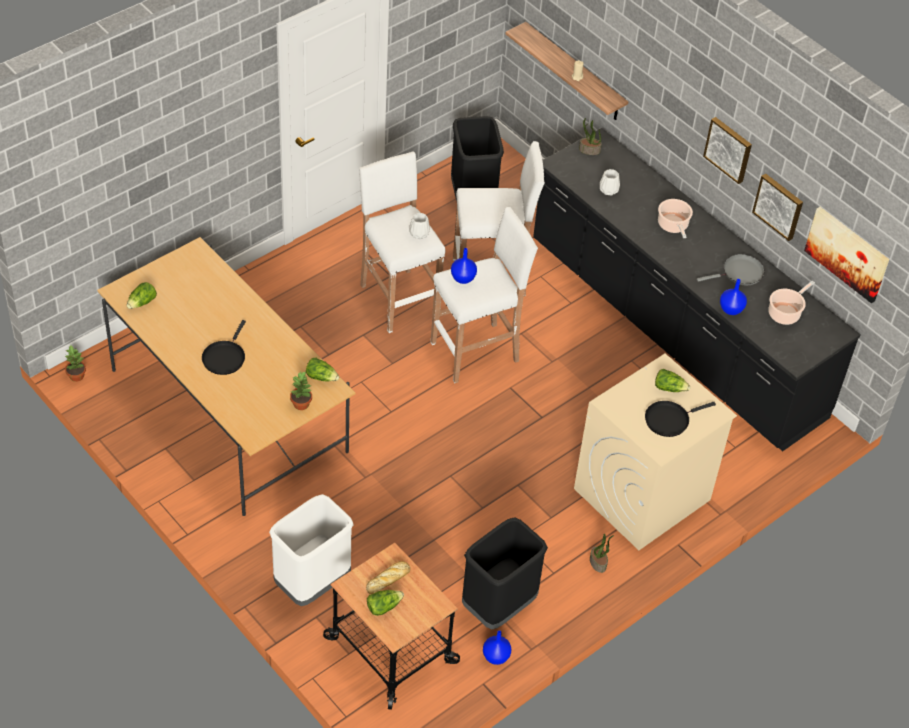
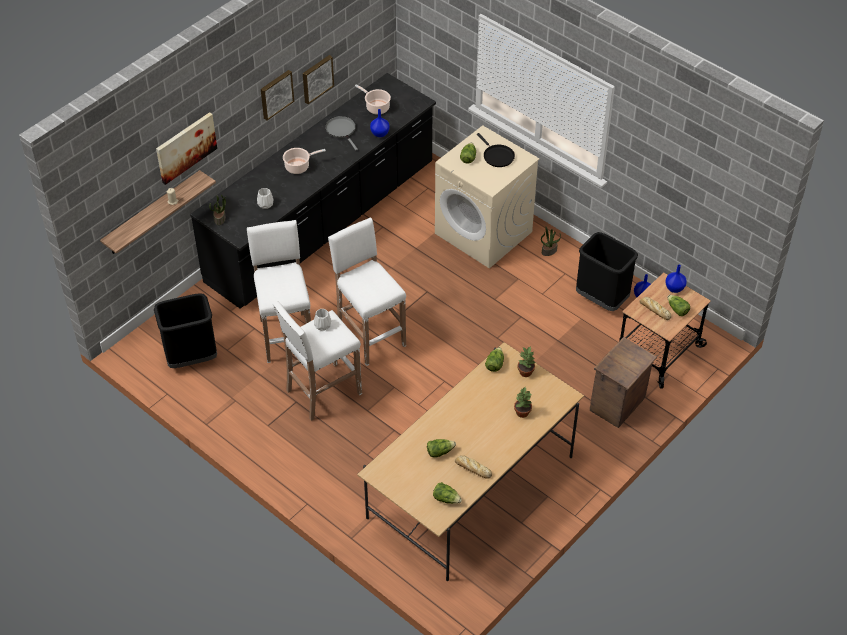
camera: 95 degrees left, 0 degrees up
potted plant [65,344,86,382] -> potted plant moved to [514,387,532,418]
black frying pan [202,320,246,375] -> none
white trash can [269,494,354,606] -> crate [590,337,657,428]
blue vase [451,248,477,284] -> blue vase moved to [665,265,687,293]
picture [804,207,889,303] -> picture moved to [156,112,217,185]
none -> lettuce [427,439,456,458]
none -> bread [455,455,492,479]

